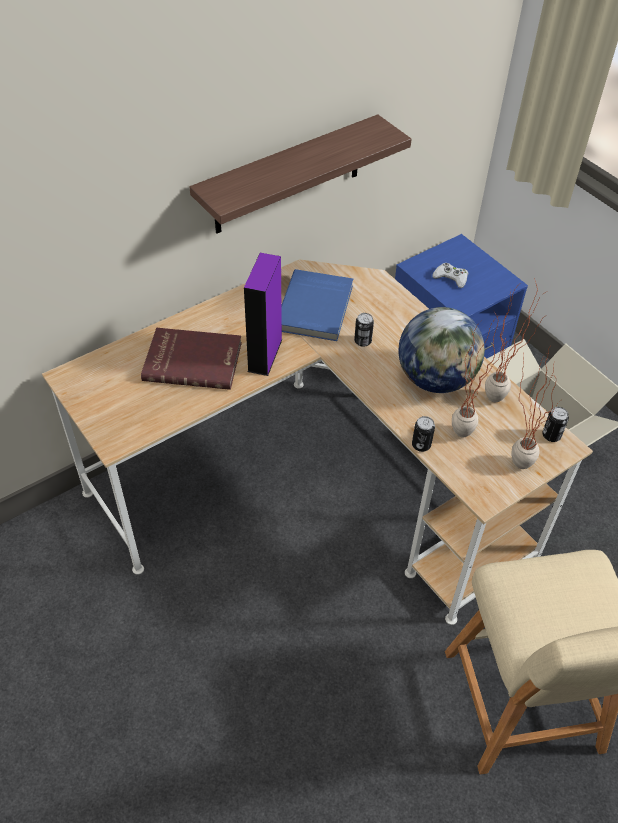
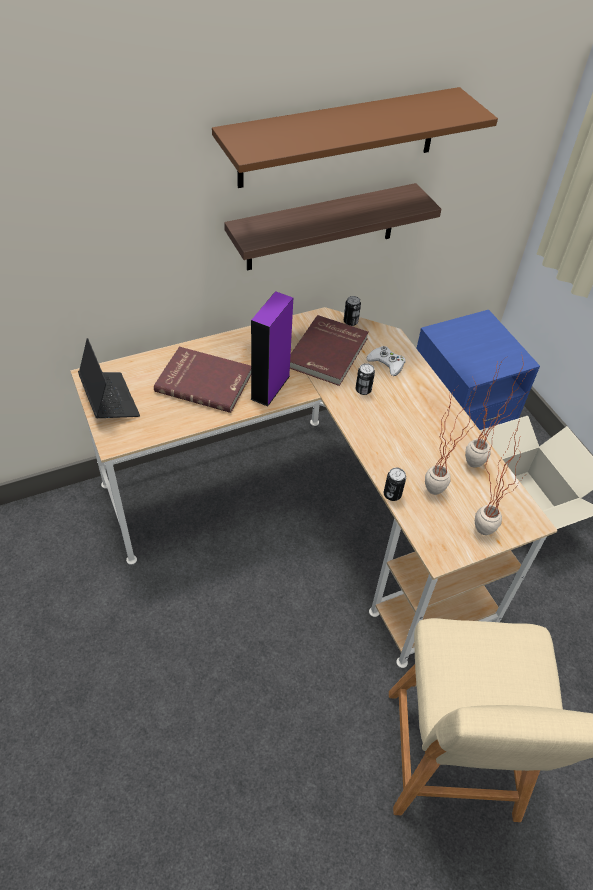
camera: 10 degrees right, 0 degrees up
blue book [281,269,353,341] -> red book [290,315,369,386]
globe [398,307,485,393] -> none
white game controller [432,263,468,288] -> white game controller moved to [366,346,405,376]
can [542,407,569,442] -> can moved to [344,296,361,326]
none -> laptop [78,338,140,418]
none -> brown shelf [212,87,498,188]

